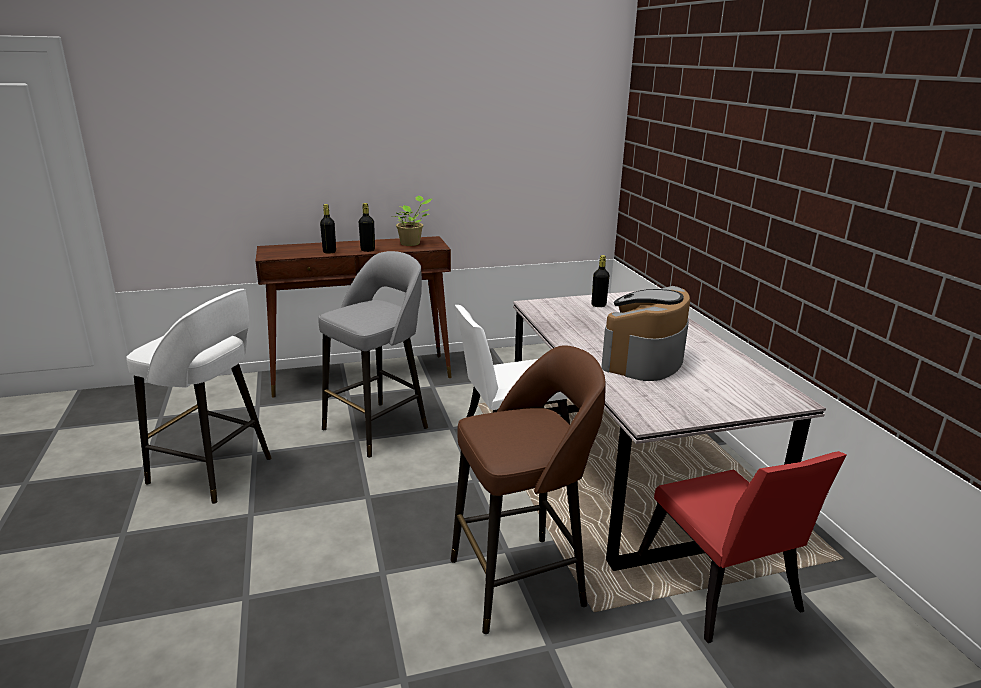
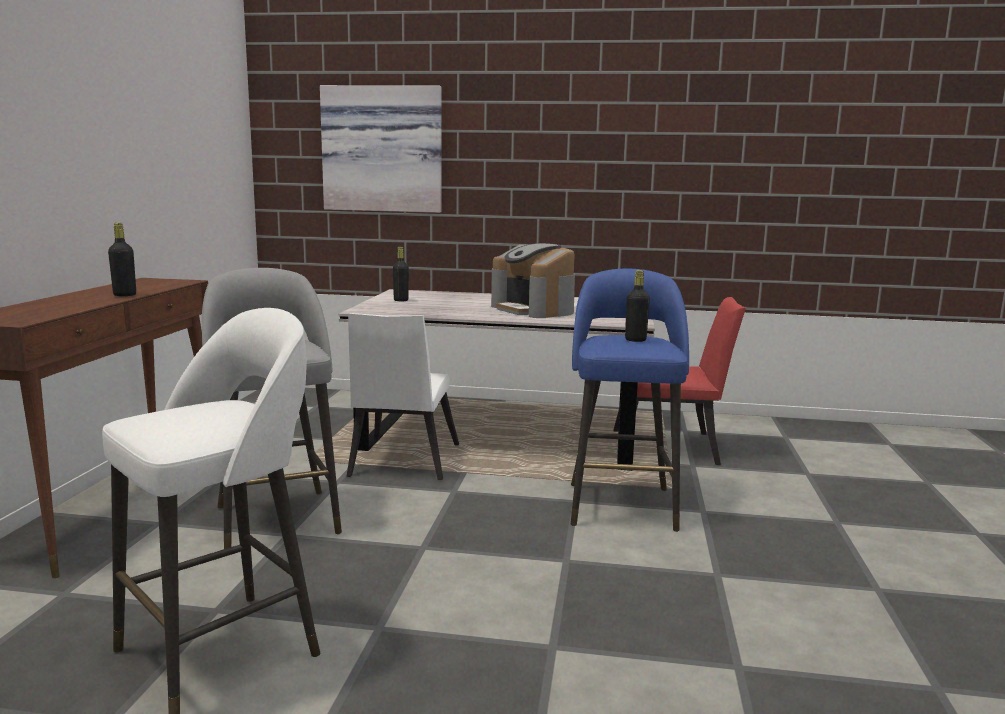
camera: 65 degrees left, 10 degrees down
black bottle [320,204,336,254] -> black bottle moved to [625,270,650,342]
potted plant [393,195,432,246] -> none
brown stool [451,345,605,634] -> blue stool [571,269,689,532]
none -> picture [320,85,441,213]

